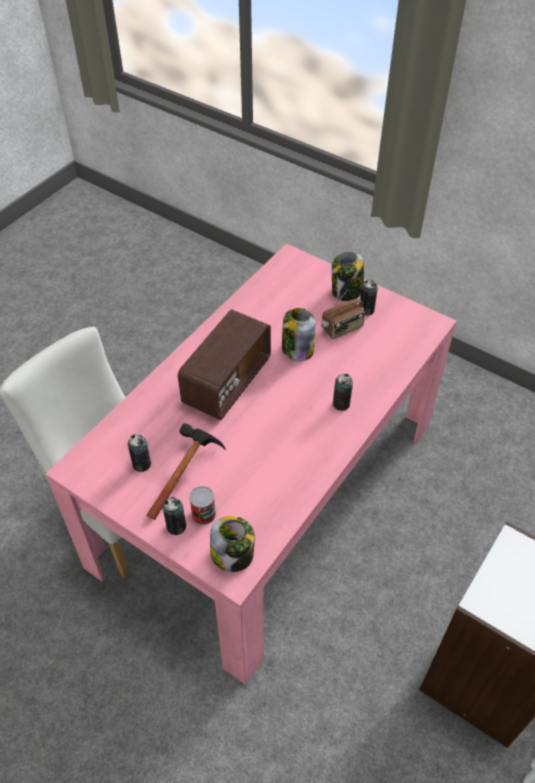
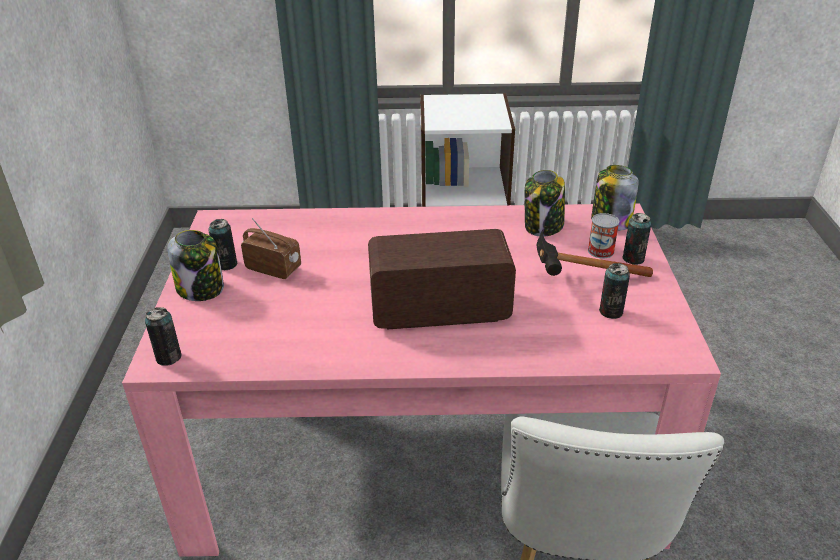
camera: 125 degrees left, 15 degrees down
jar [282,308,316,361] -> jar moved to [525,170,565,237]
can [333,374,353,411] -> can moved to [145,307,181,366]

